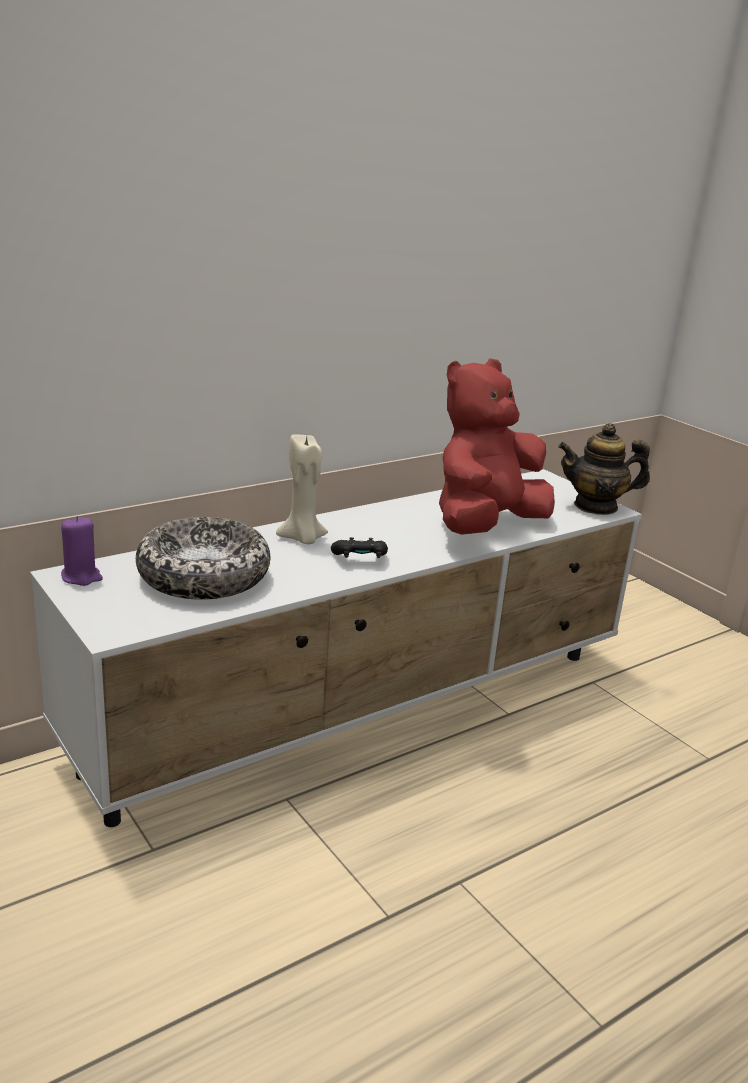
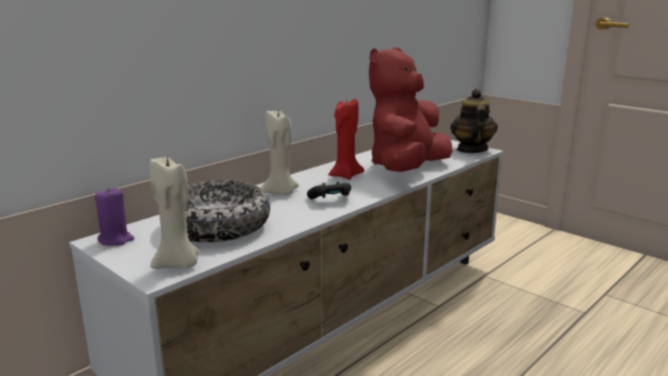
camera: 10 degrees left, 5 degrees down
teapot [558,423,650,515] -> teapot turned 105 degrees clockwise [450,89,498,153]
none -> beige candle [149,157,199,269]
none -> red candle [328,99,364,179]

